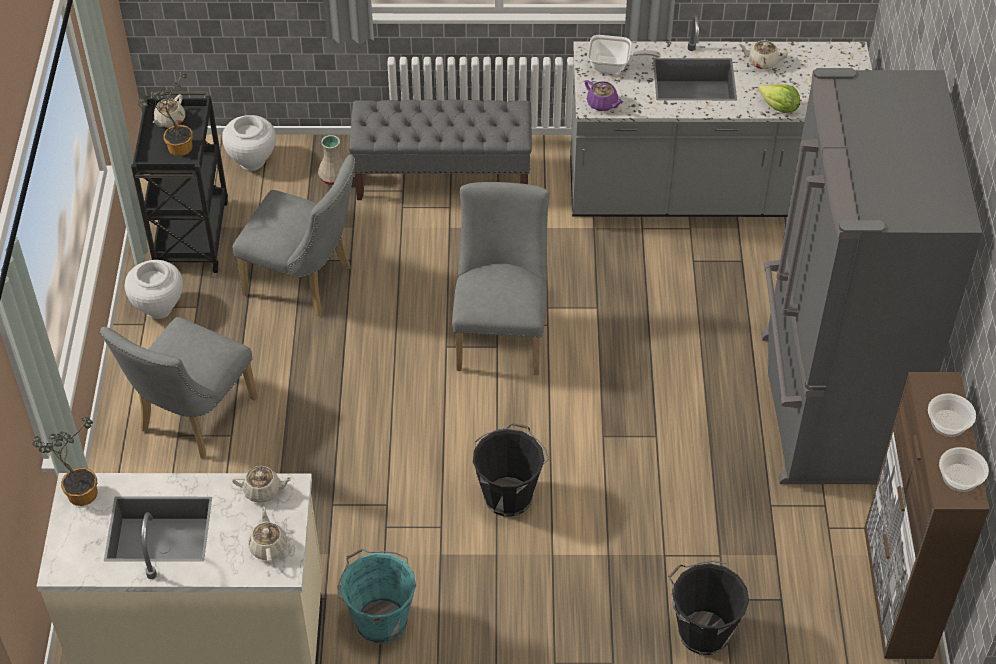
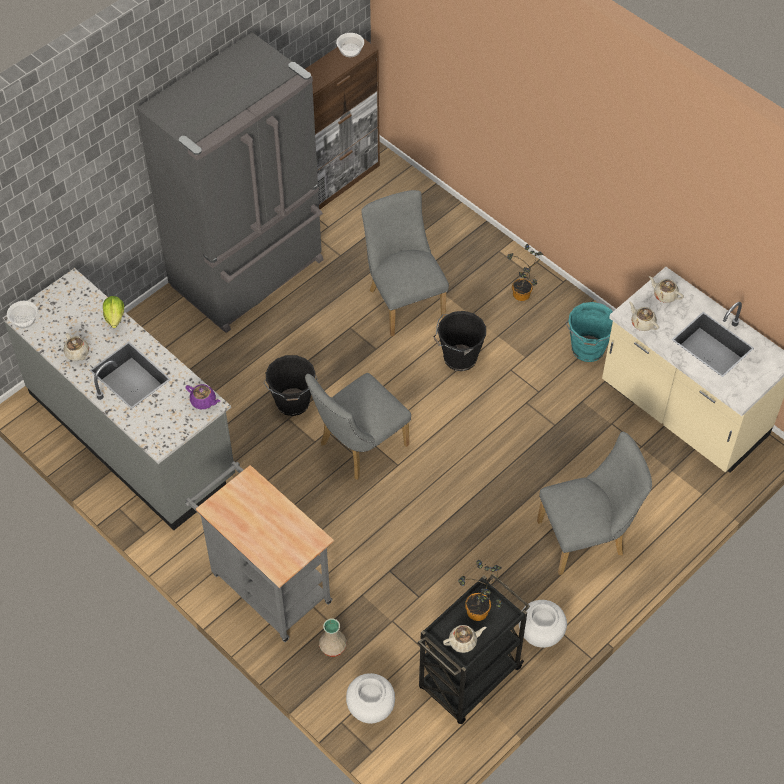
camera: 135 degrees left, 5 degrees up
potted plant [32,417,98,506] -> potted plant moved to [507,244,543,301]
grey chair [233,155,355,316] -> grey chair moved to [361,190,449,337]
beige teapot [248,506,287,564] -> beige teapot turned 90 degrees clockwise [649,276,684,303]
grey bench [349,100,532,200] -> grey cart [185,461,334,642]
purple teapot [585,80,623,111] -> purple teapot turned 120 degrees clockwise [185,384,220,409]
frying pan [588,35,661,73] -> none
black bucket [668,561,749,655] -> black bucket moved to [264,355,318,416]
bowl [928,393,976,437] -> bowl moved to [7,301,38,328]

